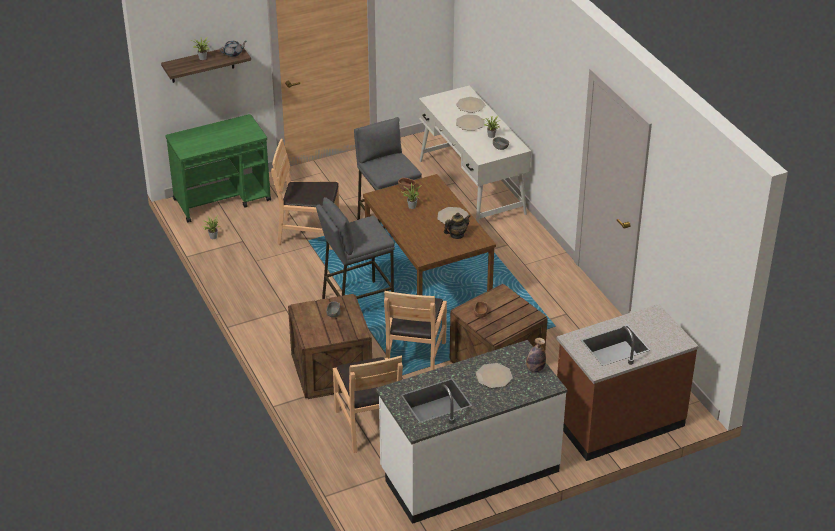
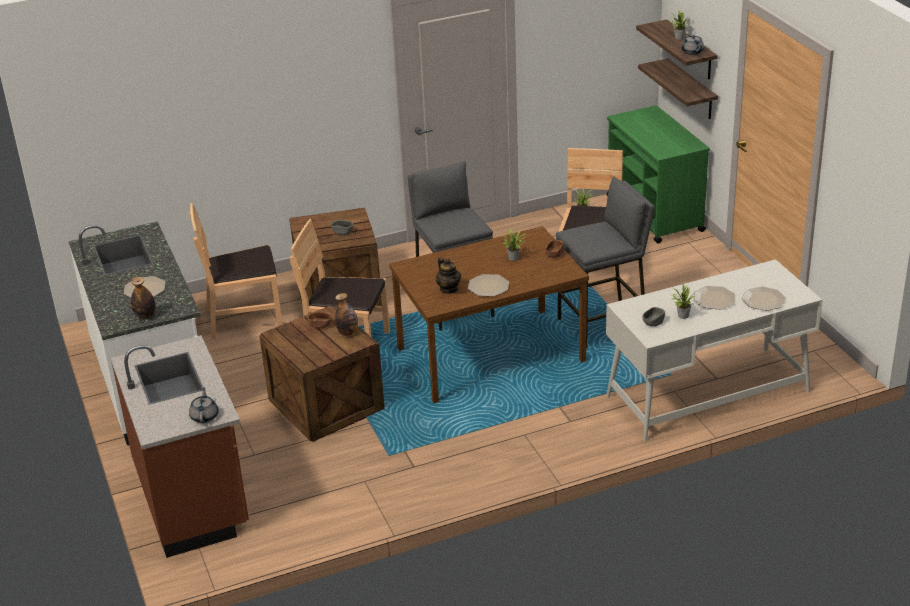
camera: 95 degrees right, 5 degrees down
none -> grey teapot [189,388,219,423]
none -> bottle [335,293,358,336]
none -> shelf [638,58,718,119]

